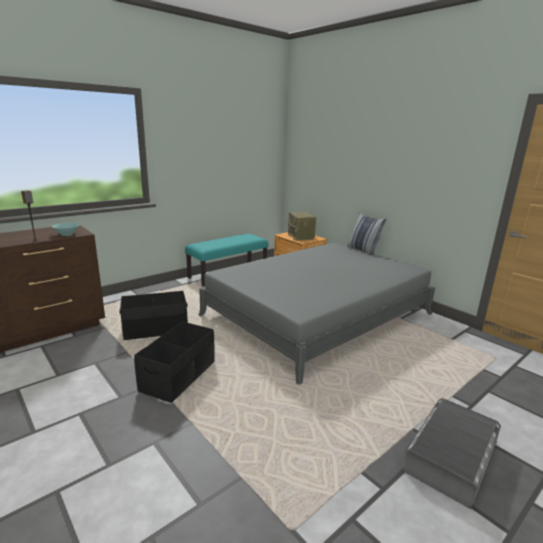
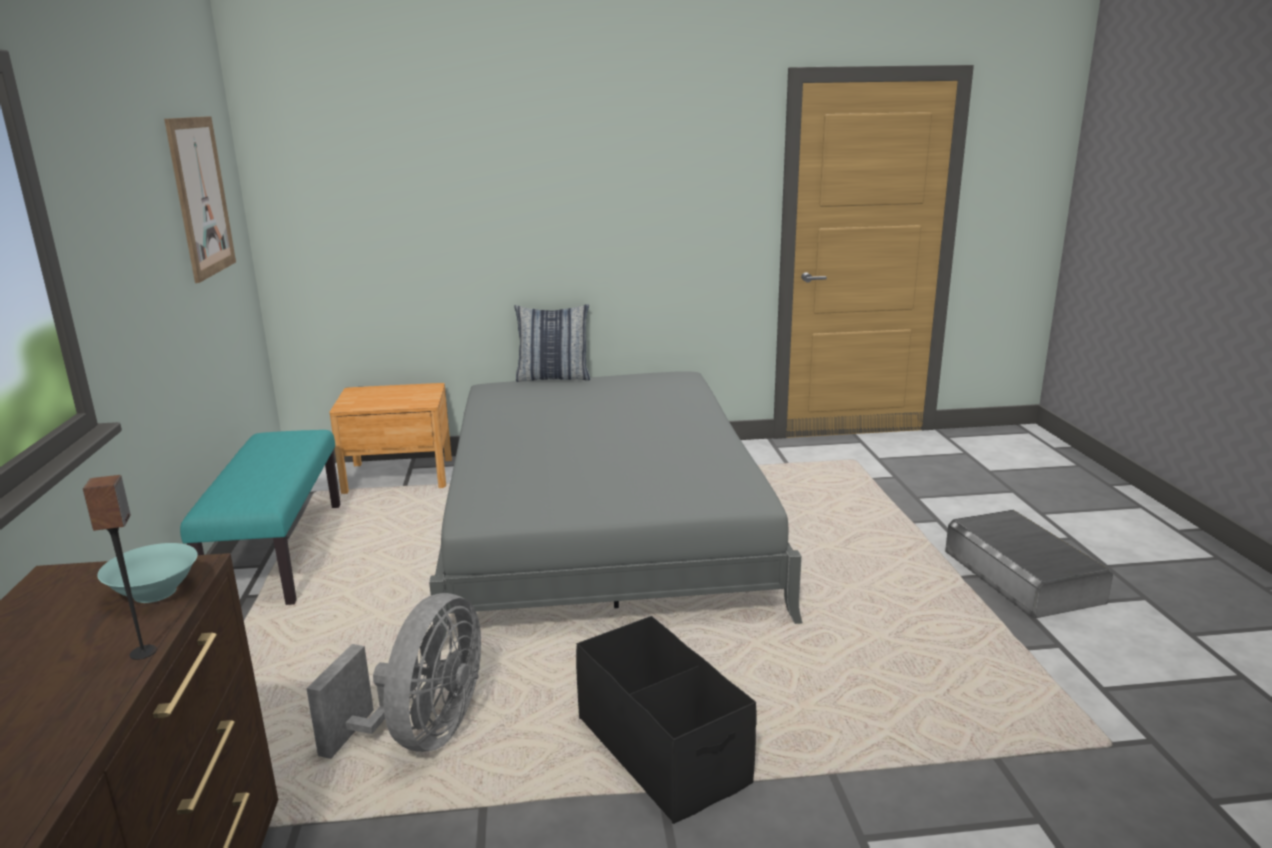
camera: 55 degrees left, 0 degrees up
black storage box [119,291,188,340] -> grey fan [306,593,481,759]
radio [288,212,316,241] -> none
none -> picture [164,116,236,283]

